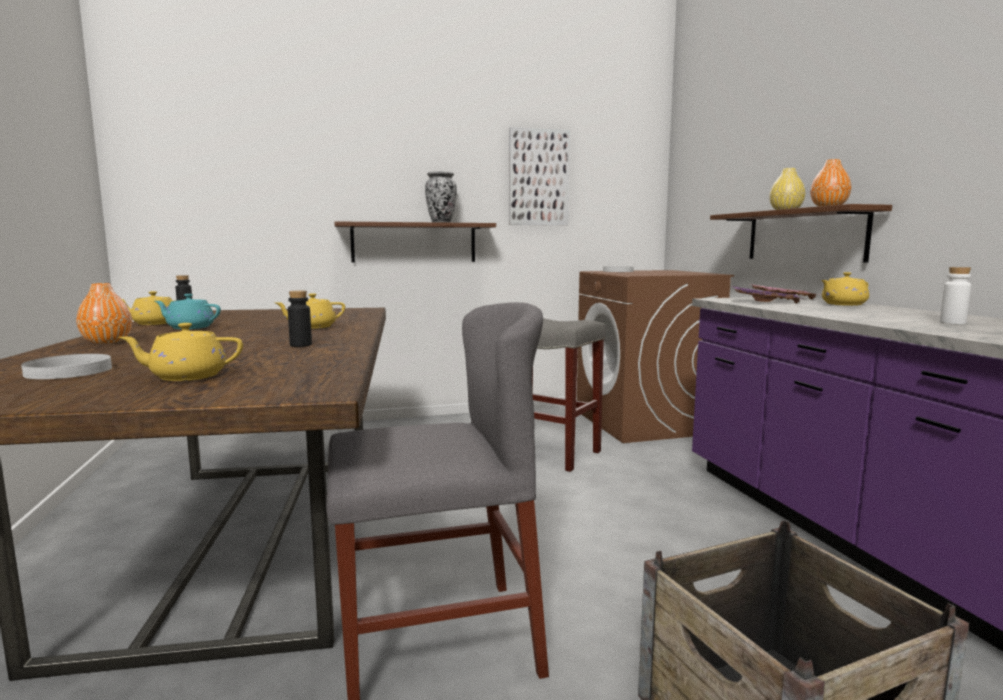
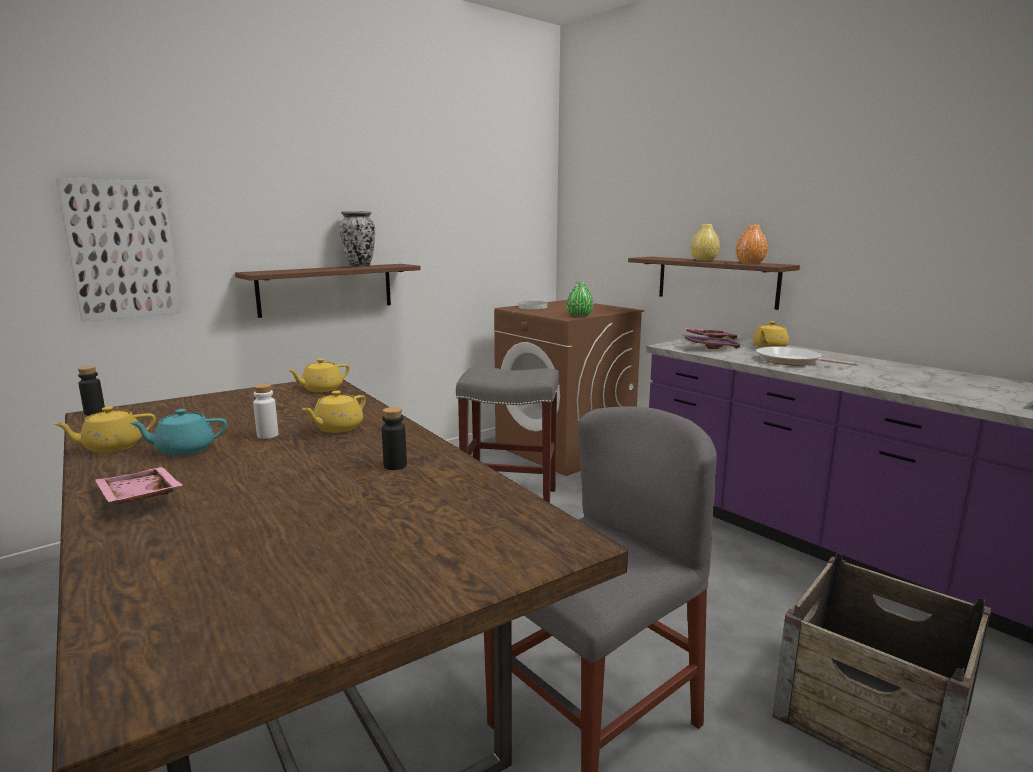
camera: 25 degrees left, 5 degrees up
white plate [21,354,112,379] -> none
orange vase [76,283,132,344] -> pink tray [95,467,183,504]
yellow teapot [118,323,243,381] -> yellow teapot moved to [287,358,350,392]
picture [509,127,570,225] -> picture moved to [56,178,182,322]
white bottle [940,267,971,324] -> white bottle moved to [253,384,278,439]
none -> green vase [567,282,594,317]
none -> frying pan [756,346,859,366]

